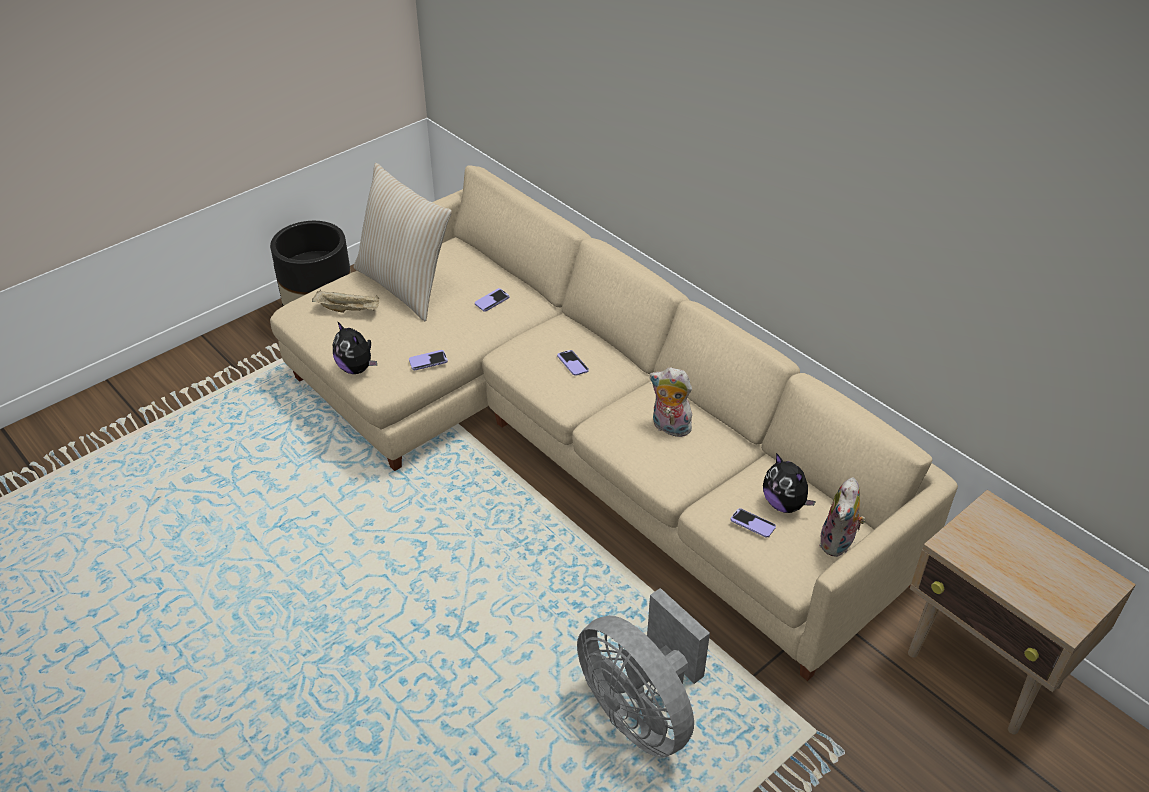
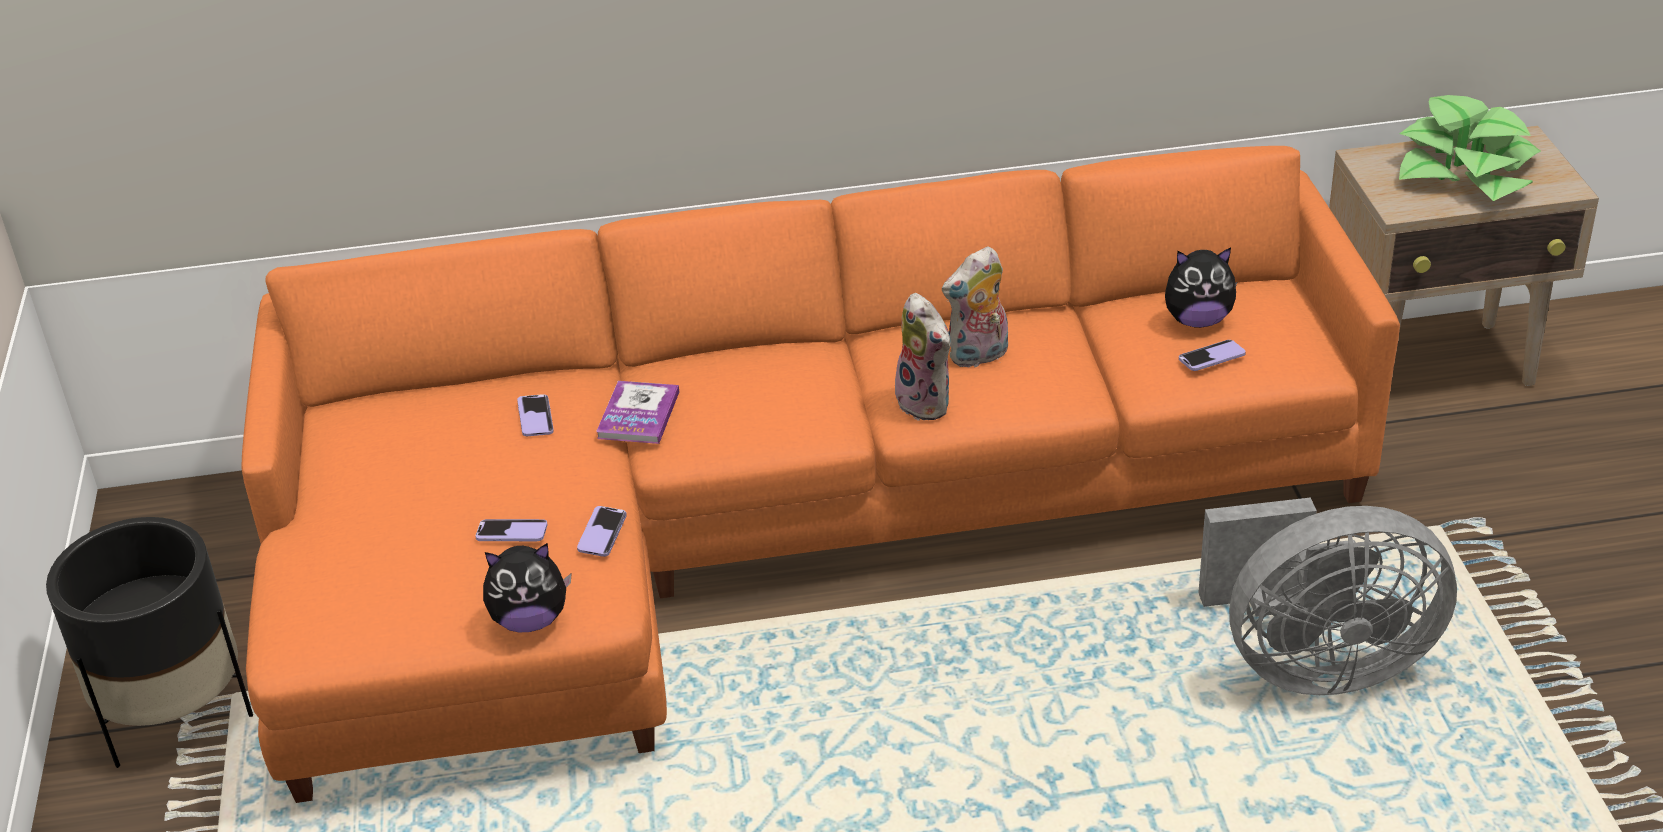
camera: 55 degrees left, 5 degrees down
beige sofa [270,165,958,681] -> orange sofa [241,146,1400,803]
beige tray [312,290,379,313] -> none
beige pillow [354,163,452,321] -> none
phone [557,350,589,376] -> phone moved to [475,519,548,541]
plush toy [819,477,866,557] -> plush toy moved to [890,293,951,421]
none -> book [596,381,679,444]
none -> potted plant [1399,95,1541,201]

